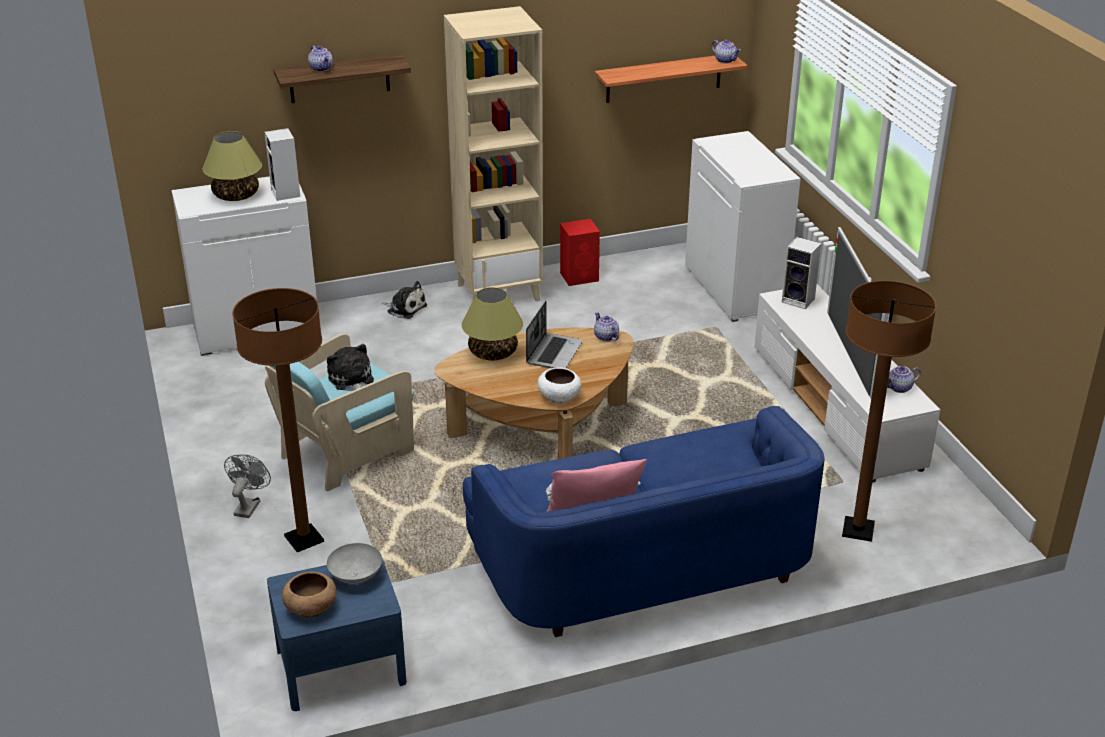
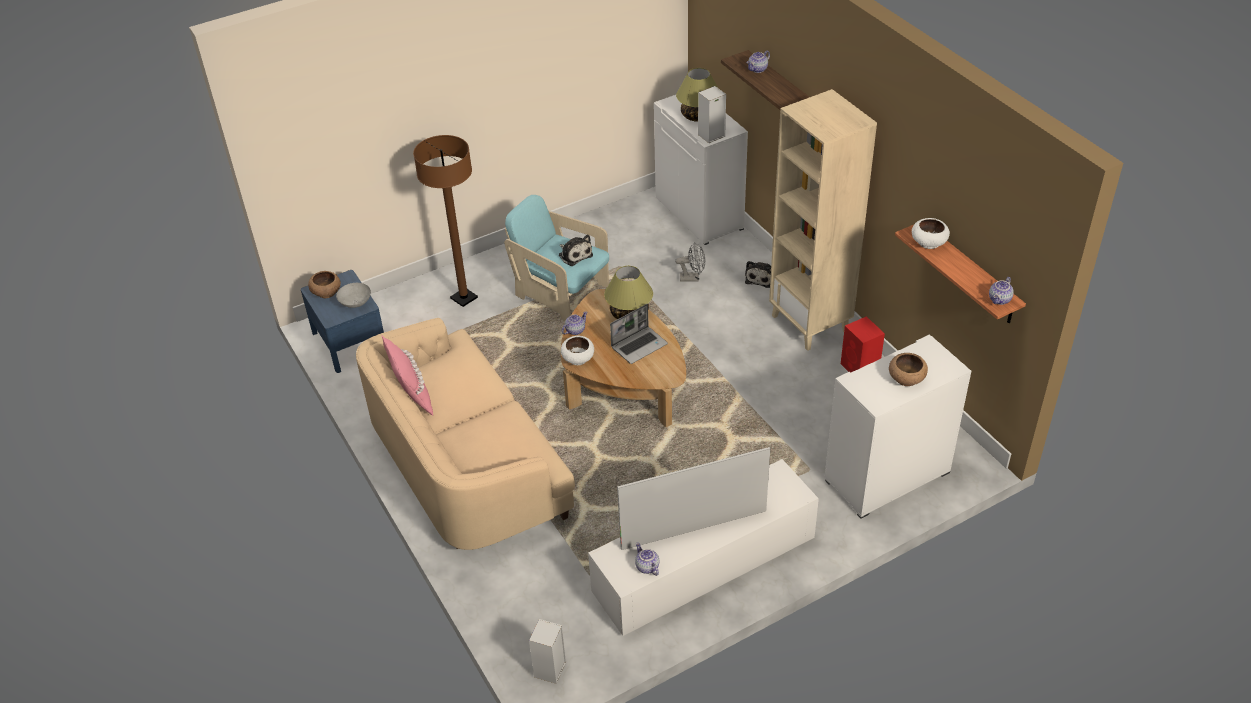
camera: 80 degrees right, 10 degrees up
grey fan [224,454,271,518] -> grey fan moved to [675,242,705,282]
plush toy [327,344,374,391] -> plush toy turned 90 degrees clockwise [559,235,593,266]
blue sofa [463,406,824,637] -> beige sofa [356,318,575,550]
laptop [526,301,583,368] -> laptop turned 45 degrees counterclockwise [610,304,668,364]
teapot [594,312,619,342] -> teapot moved to [562,311,587,335]
speaker [782,237,821,309] -> speaker moved to [529,619,566,684]
brown floor lamp [842,280,936,542] -> none
none -> brown bowl [889,353,928,386]
none -> white bowl [912,218,950,249]

